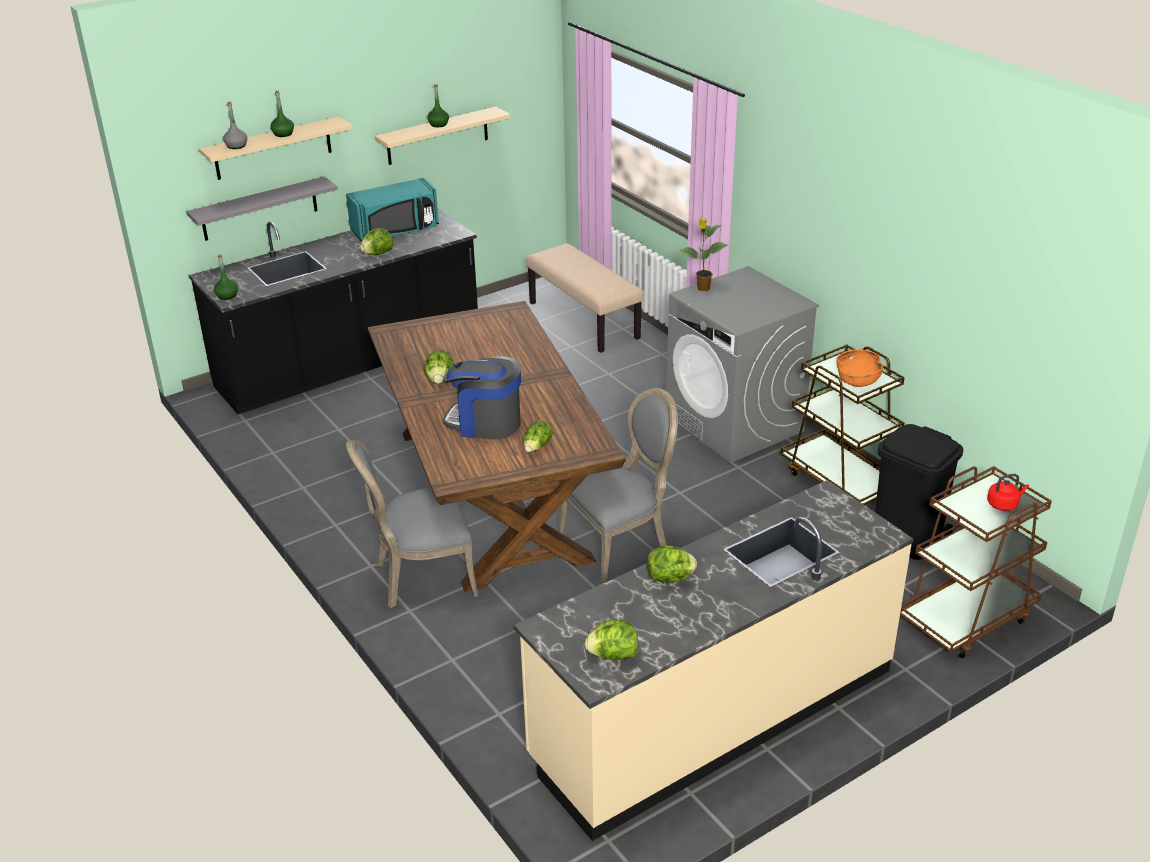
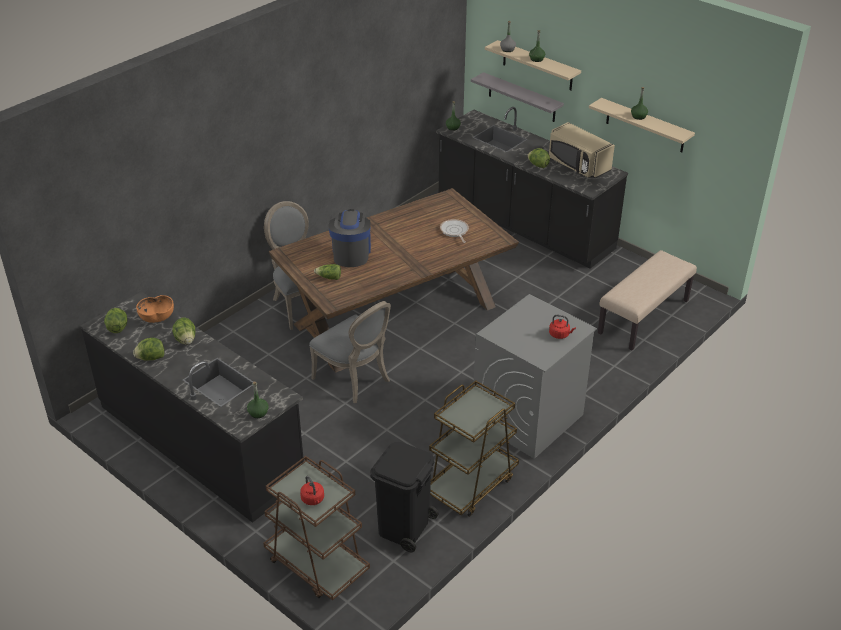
camera: 75 degrees right, 5 degrees up
turquoise microwave [346,178,439,241] -> beige microwave [549,122,615,178]
lettuce [424,350,454,384] -> lettuce moved to [133,338,165,360]
beige counter [514,480,914,841] -> black counter [80,292,304,523]
potted plant [680,218,728,291] -> none
orange bowl [836,350,883,387] -> orange bowl moved to [136,295,174,323]
none -> green bottle [247,382,269,418]
none -> frying pan [440,219,469,243]
none -> red kettle [549,315,576,339]

